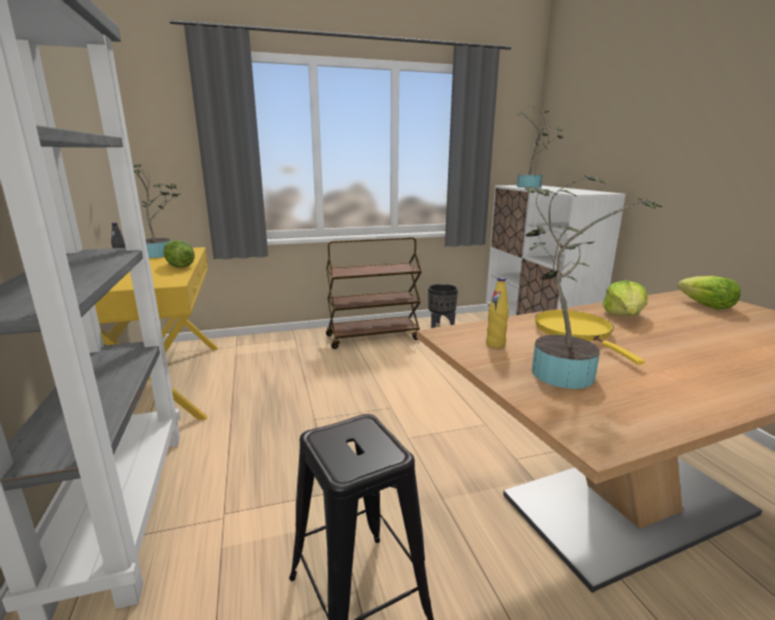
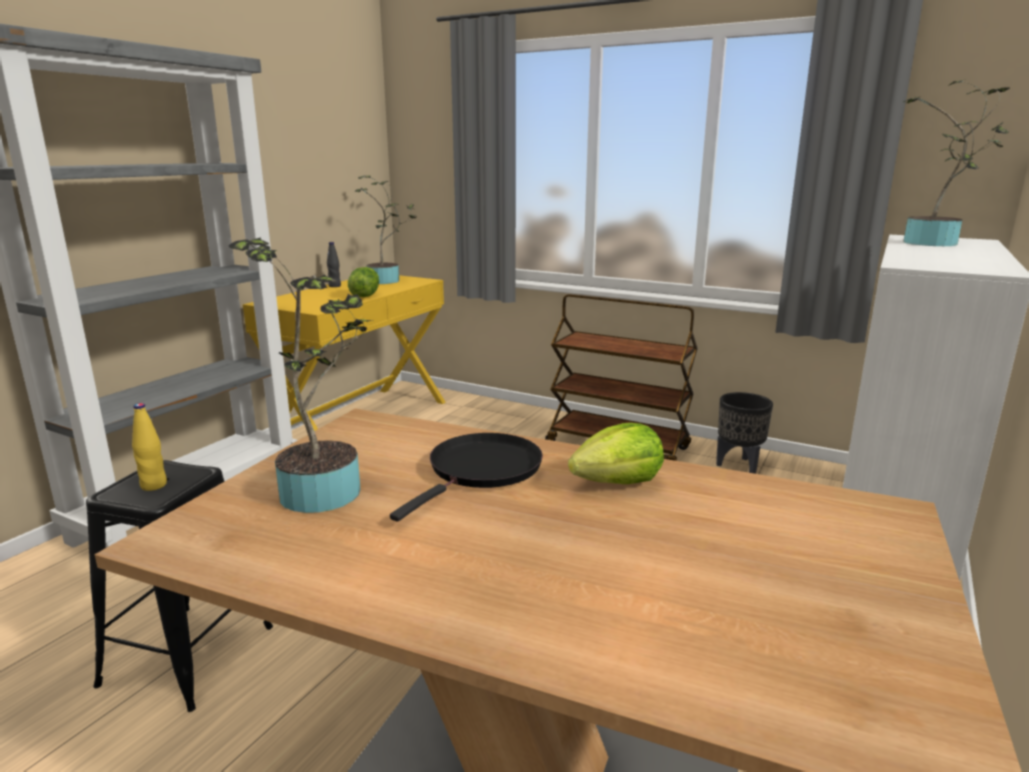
camera: 45 degrees right, 0 degrees up
yellow bottle [486,277,509,348] -> yellow bottle moved to [132,403,167,491]
yellow frying pan [535,310,645,365] -> black frying pan [390,433,543,522]
lettuce [678,276,741,309] -> none

